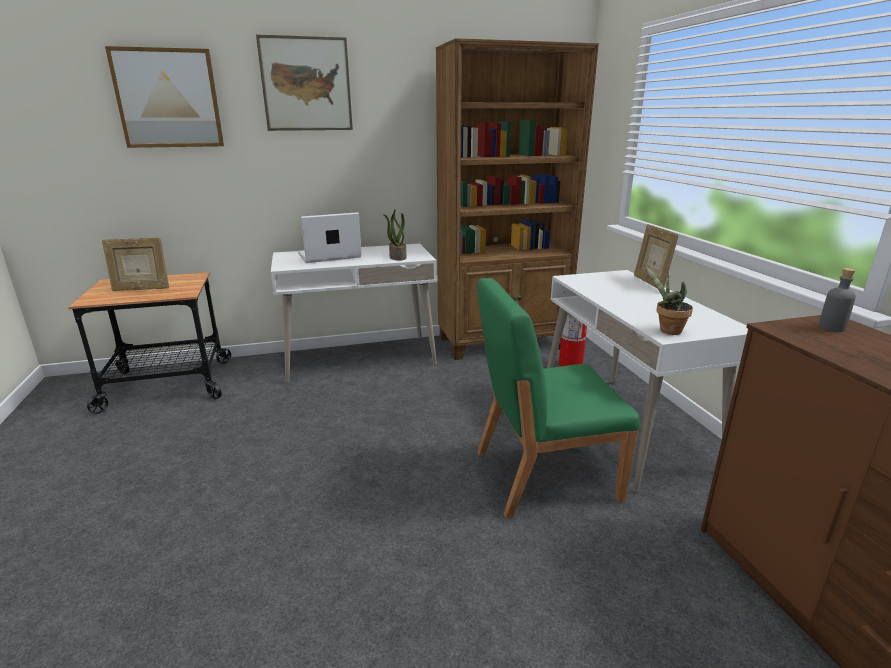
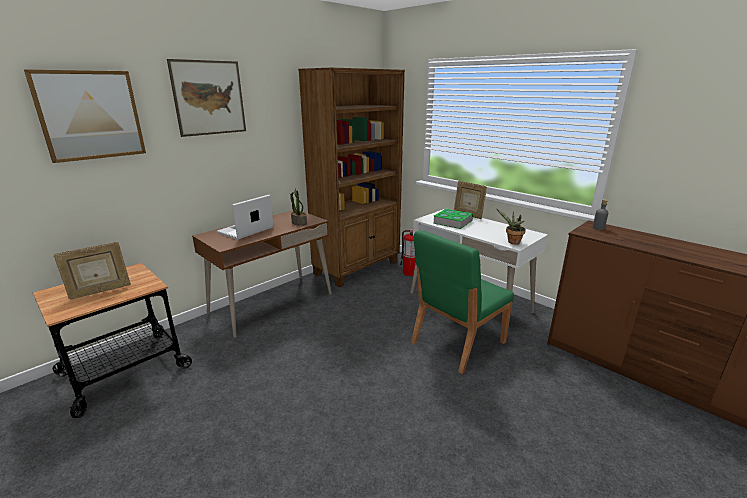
camera: 30 degrees left, 0 degrees up
white desk [271,243,437,384] -> brown desk [192,210,332,338]
none -> book [433,209,473,229]

